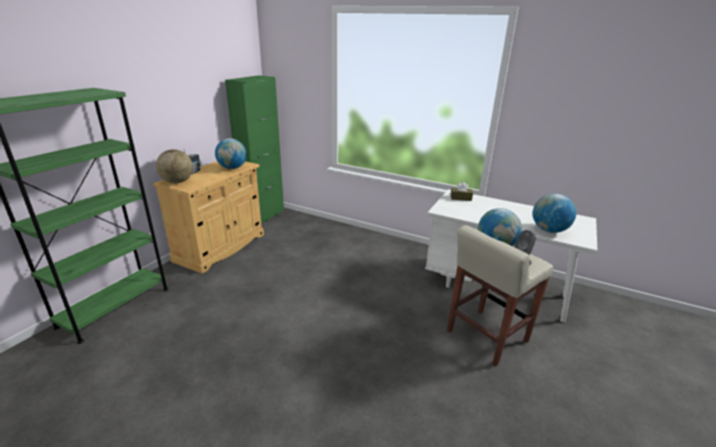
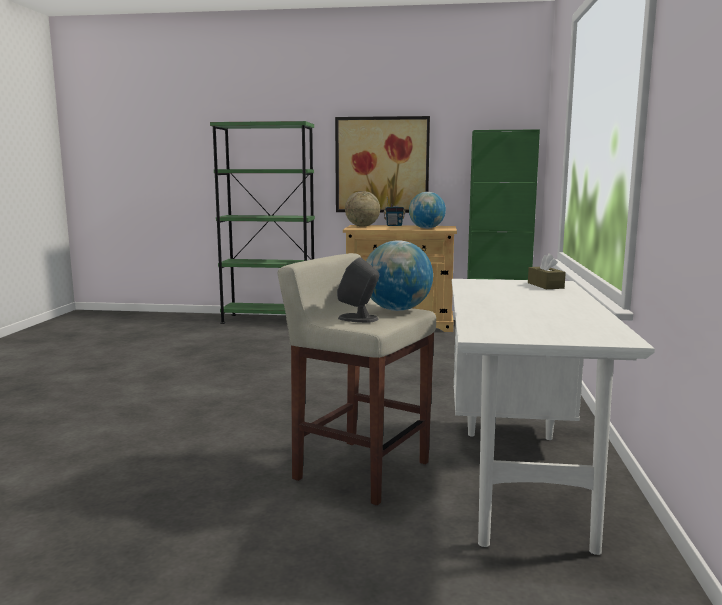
camera: 70 degrees right, 15 degrees down
globe [533,194,576,233] -> none
none -> picture [335,116,430,213]

